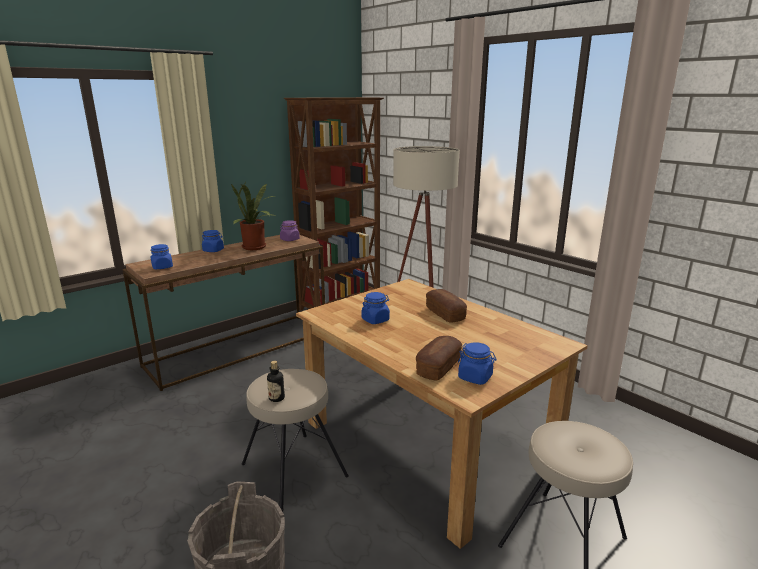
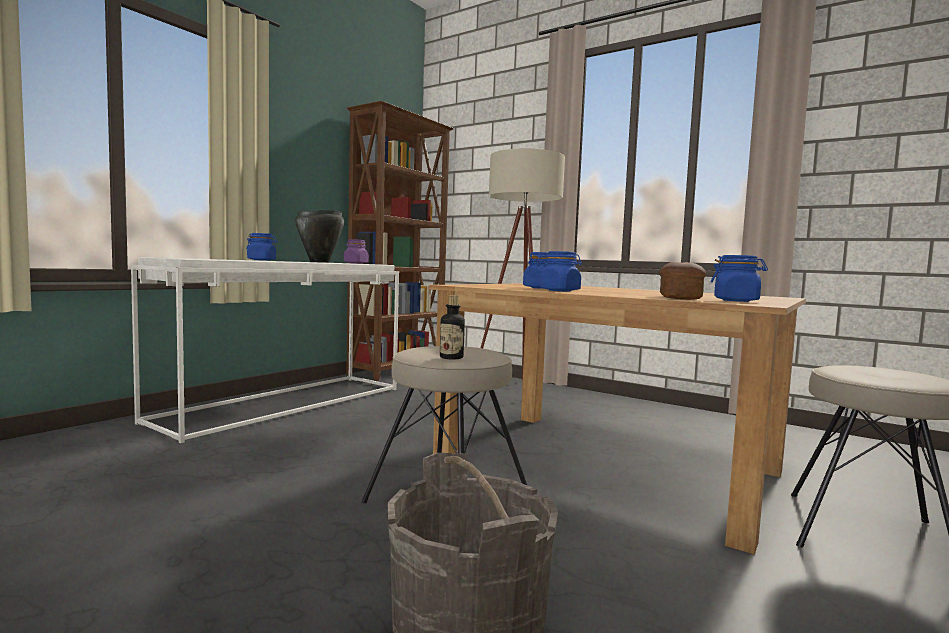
camera: 15 degrees left, 15 degrees down
brown console table [122,235,325,391] -> white console table [131,257,399,443]
blue jar [151,244,173,269] -> blue jar moved to [540,251,582,291]
potted plant [231,182,277,250] -> black cooking pot [295,210,344,263]
bread [426,289,467,322] -> none

